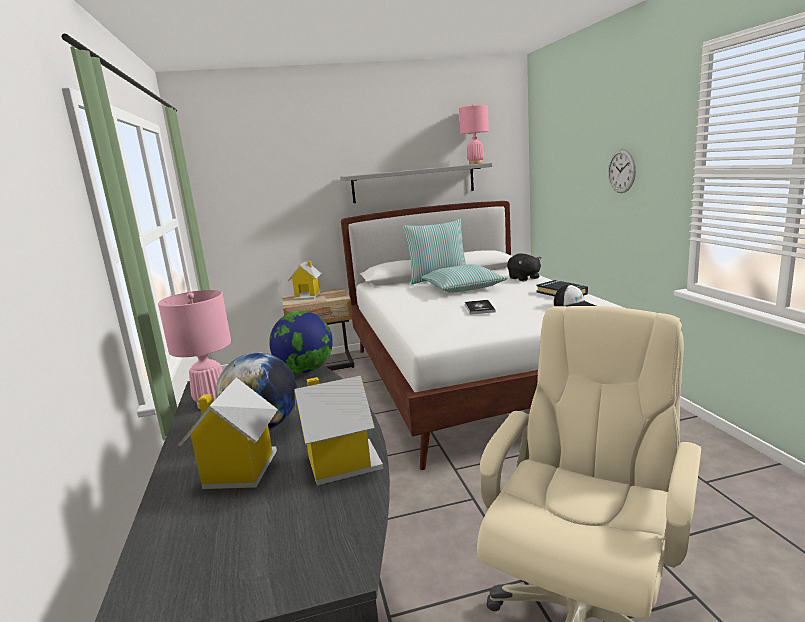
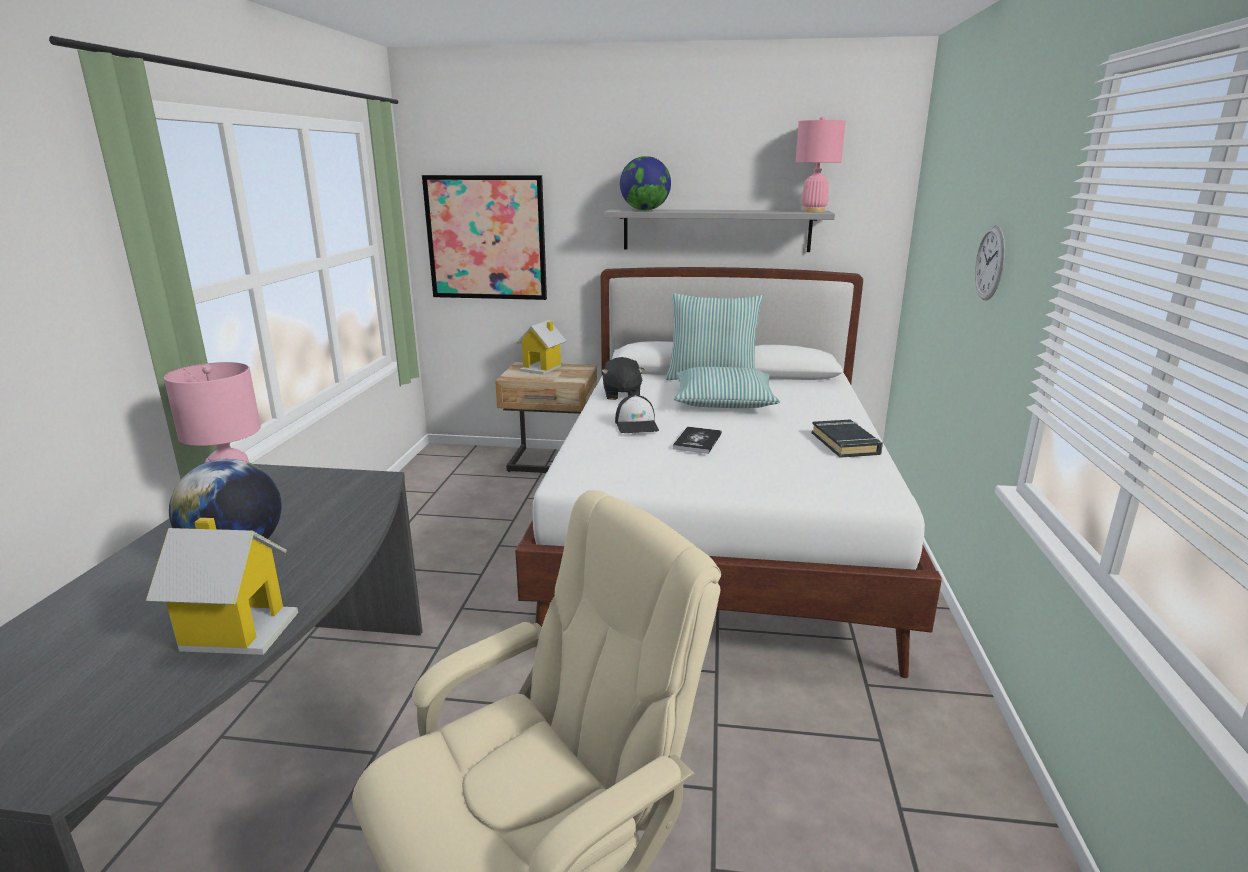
camera: 20 degrees right, 5 degrees up
toy house [178,377,278,489] -> none
globe [269,311,333,373] -> globe moved to [620,156,671,210]
black plush toy [507,254,541,281] -> black plush toy moved to [601,357,644,400]
cap [554,285,596,307] -> cap moved to [615,395,659,433]
none -> picture [422,175,547,300]

